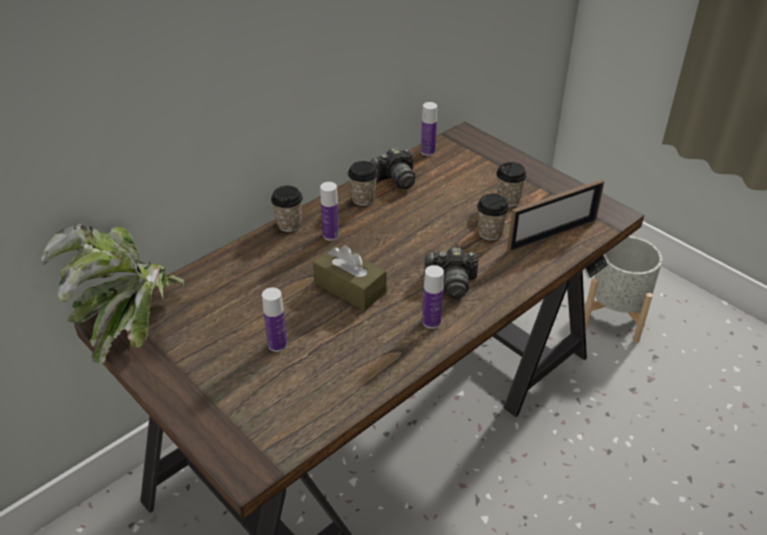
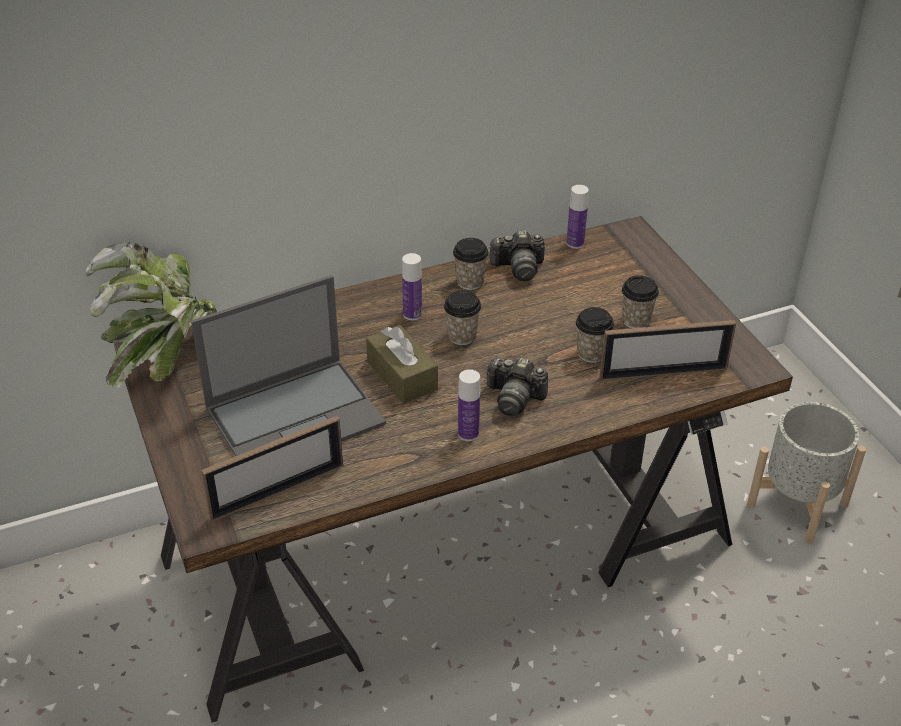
camera: 20 degrees right, 0 degrees up
bottle [262,288,287,352] -> laptop [191,275,386,456]
cup [271,186,303,232] -> cup moved to [444,290,481,345]
none -> picture frame [201,416,343,522]

